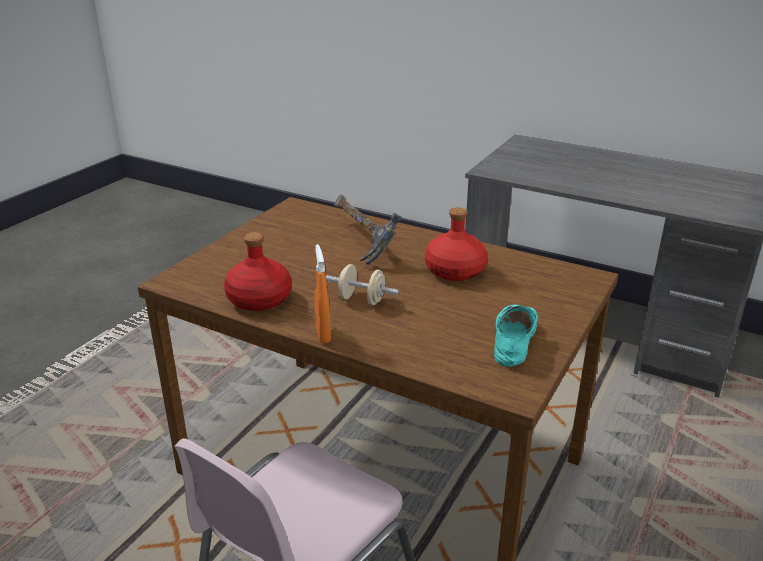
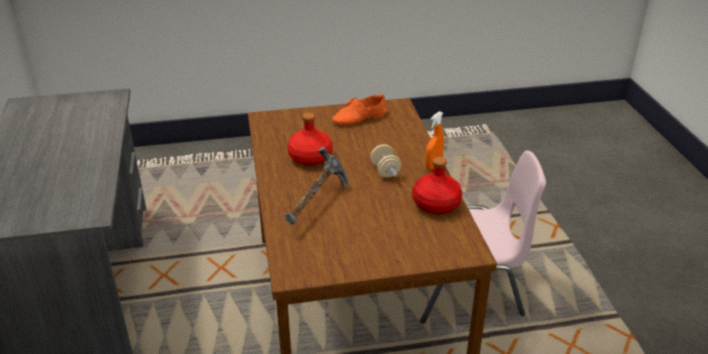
camera: 130 degrees left, 5 degrees up
turquoise shoe [494,305,538,367] -> orange shoe [332,95,386,125]

